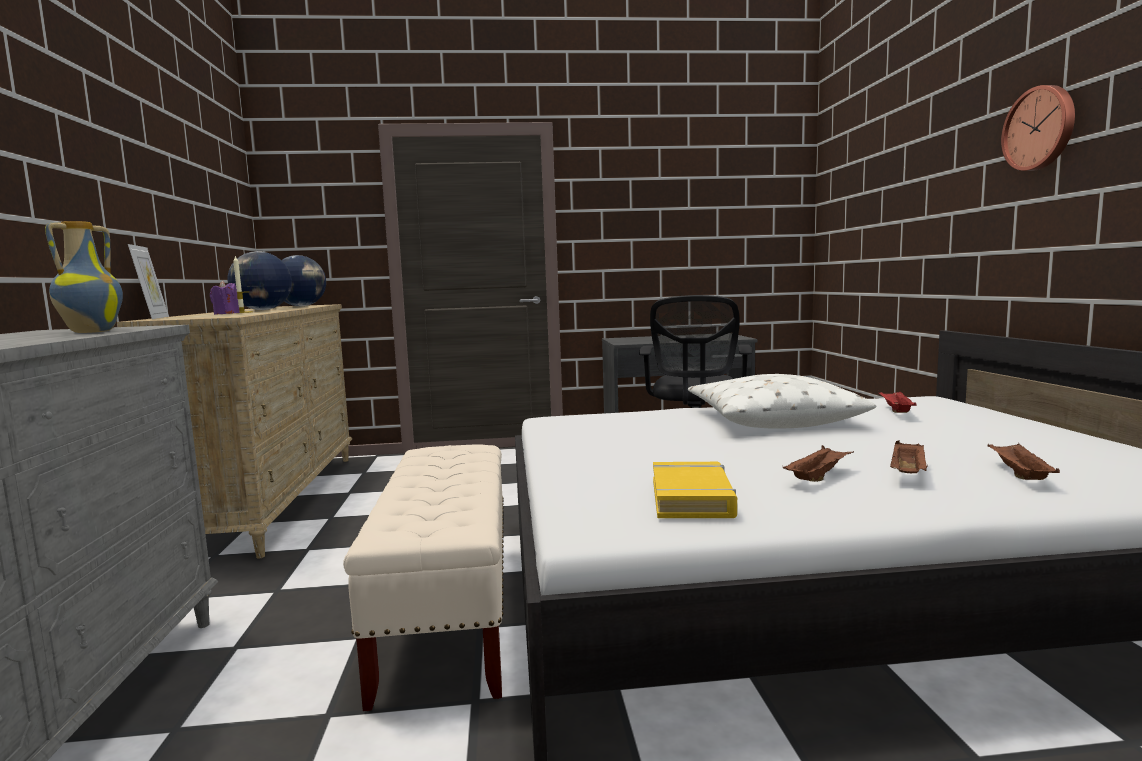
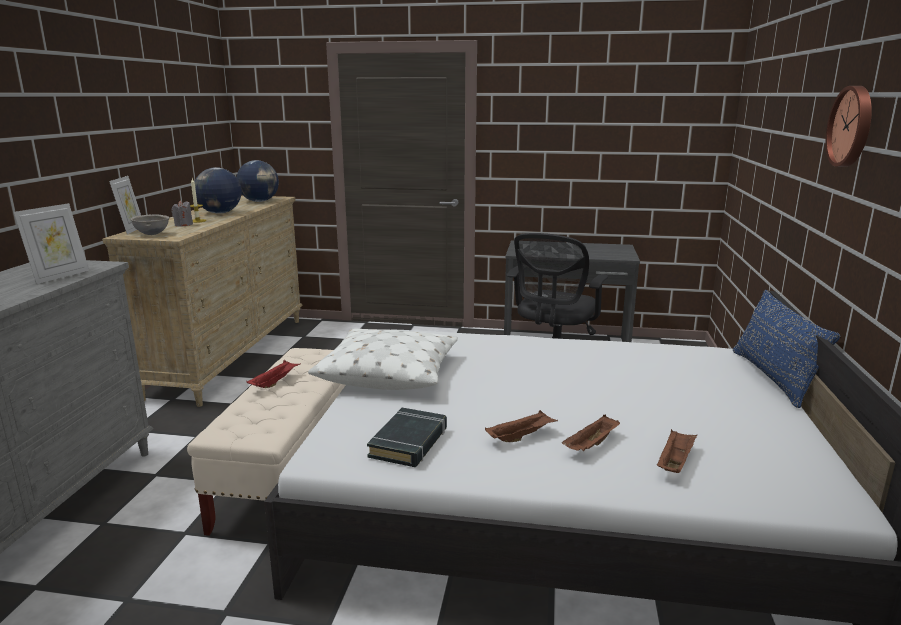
camera: 15 degrees right, 10 degrees up
vase [45,221,123,333] -> picture frame [13,203,89,284]
purple candle [210,281,240,315] -> grey candle [171,200,193,227]
yellow book [653,462,737,518] -> black book [367,408,447,467]
white pillow [688,374,876,428] -> white pillow moved to [308,329,458,390]
red tray [879,392,917,413] -> red tray moved to [246,360,301,388]
none -> grey bowl [130,214,169,235]
none -> blue pillow [733,290,840,408]

